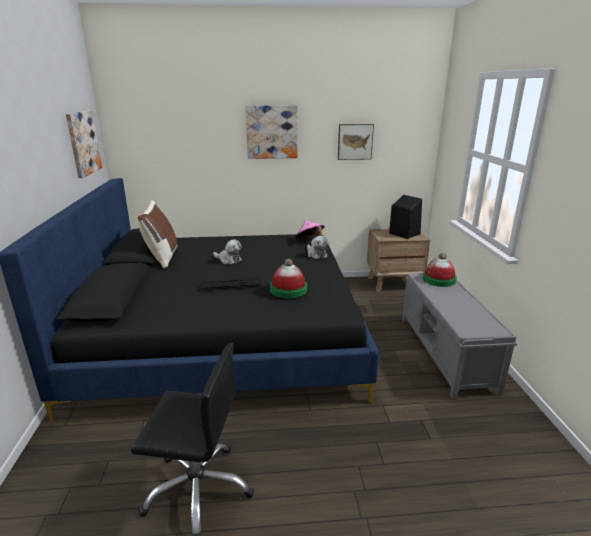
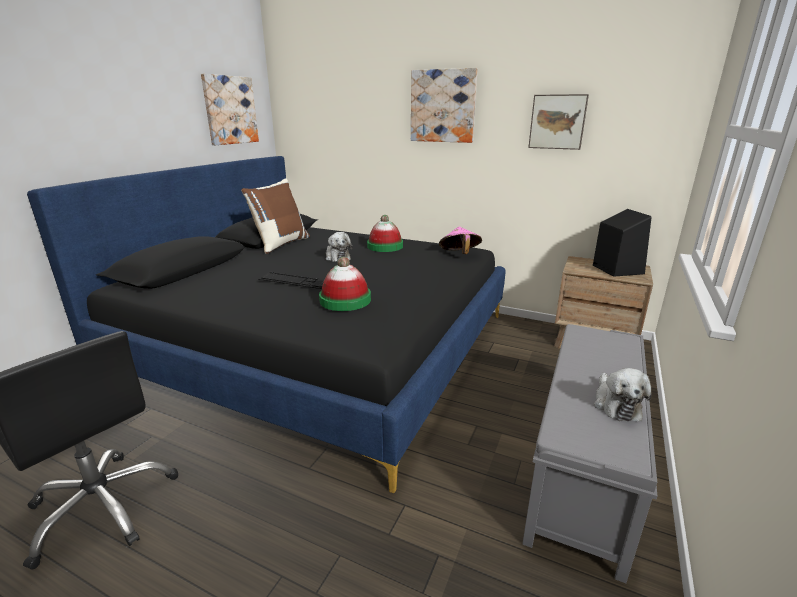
camera: 30 degrees right, 0 degrees up
plush toy [307,236,329,259] -> plush toy moved to [594,368,651,421]
hat [423,253,457,287] -> hat moved to [367,215,403,252]

